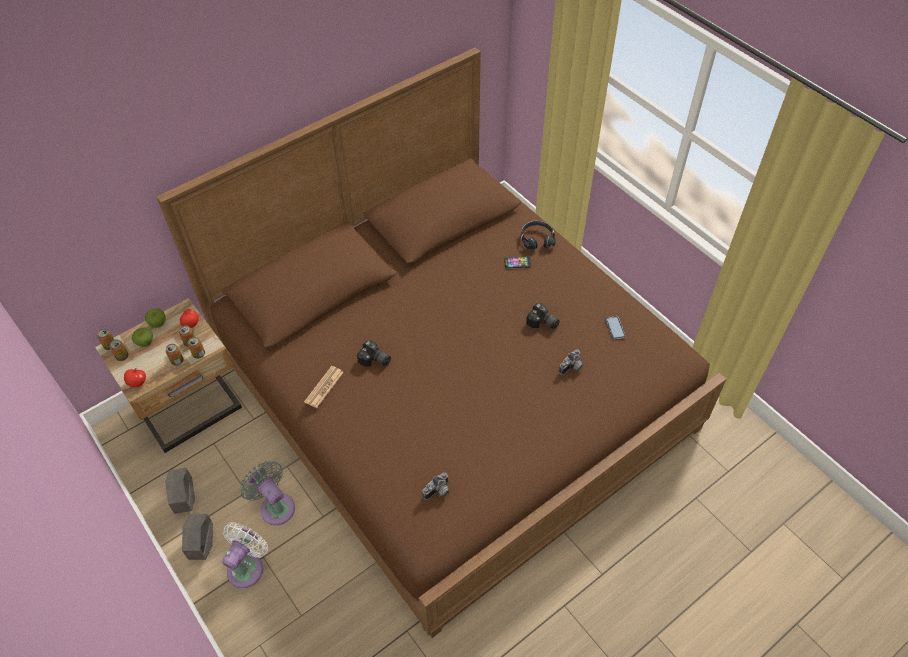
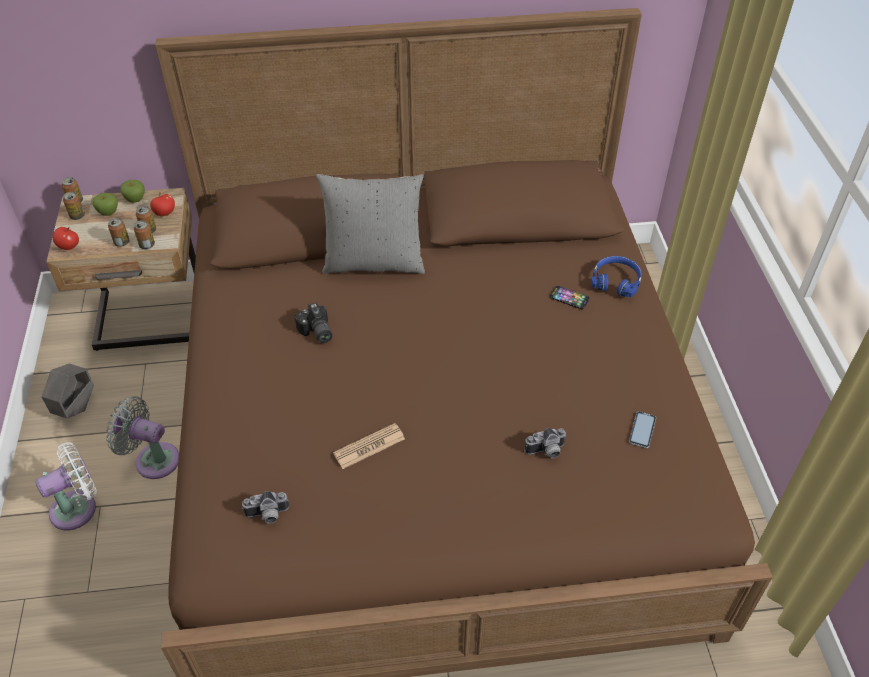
camera: 30 degrees right, 5 degrees down
grey planter [182,514,213,560] -> none
grey fan [240,461,295,525] -> grey fan turned 60 degrees counterclockwise [106,396,179,479]
newspaper [304,366,344,408] -> newspaper moved to [333,423,405,469]
black headphones [521,220,556,250] -> blue headphones [591,256,642,298]
camera [526,303,559,329] -> none
none -> grey pillow [316,174,425,274]

